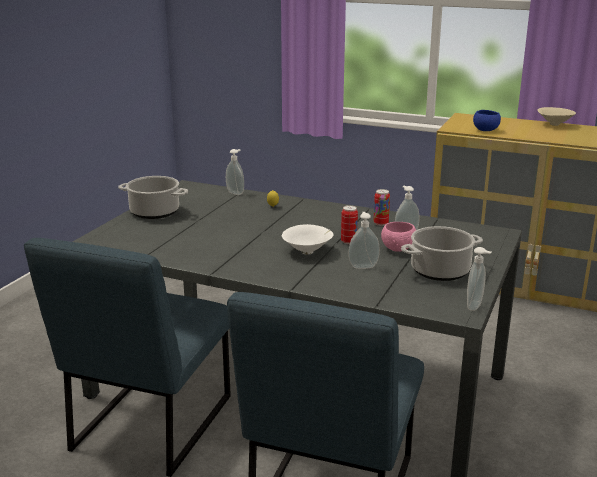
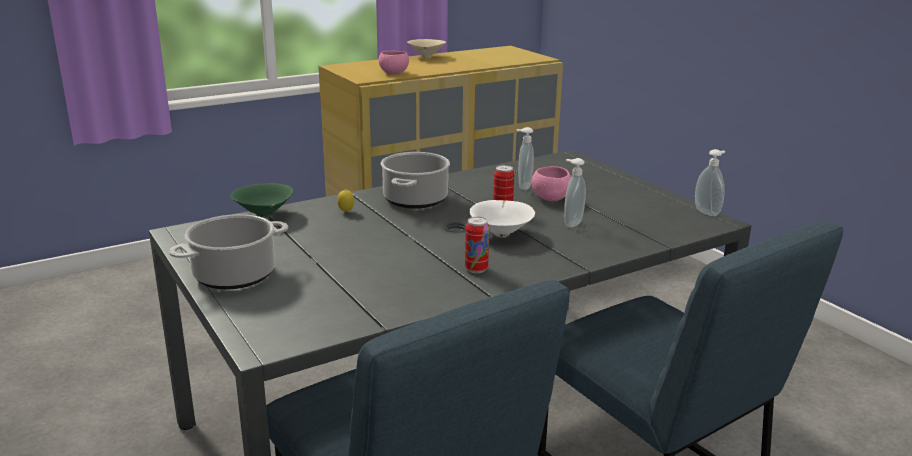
camera: 55 degrees left, 0 degrees up
soap dispenser [226,149,244,195] -> green bowl [230,183,294,218]
can [374,189,390,226] -> can moved to [465,217,489,273]
cooking pot [401,226,483,281] -> cooking pot moved to [381,152,450,209]
blue bowl [473,110,501,131] -> pink bowl [378,51,409,75]

